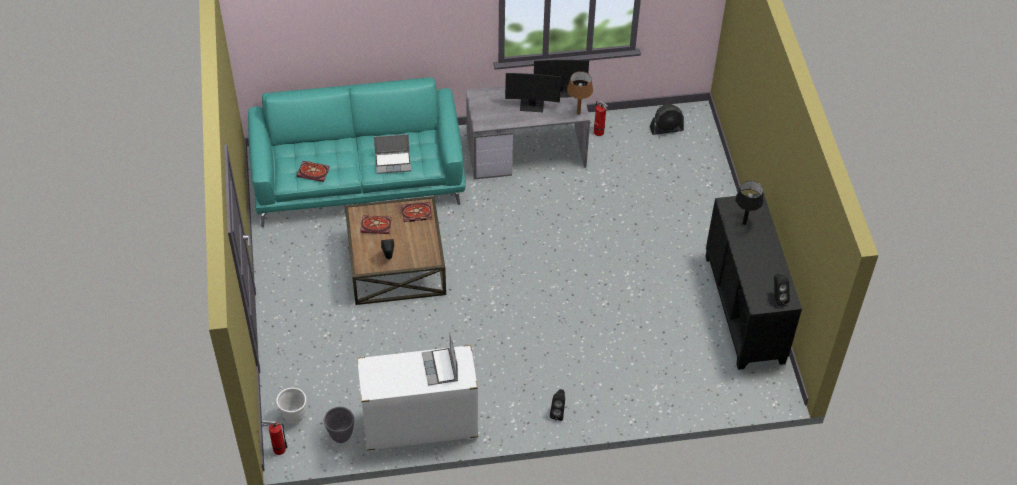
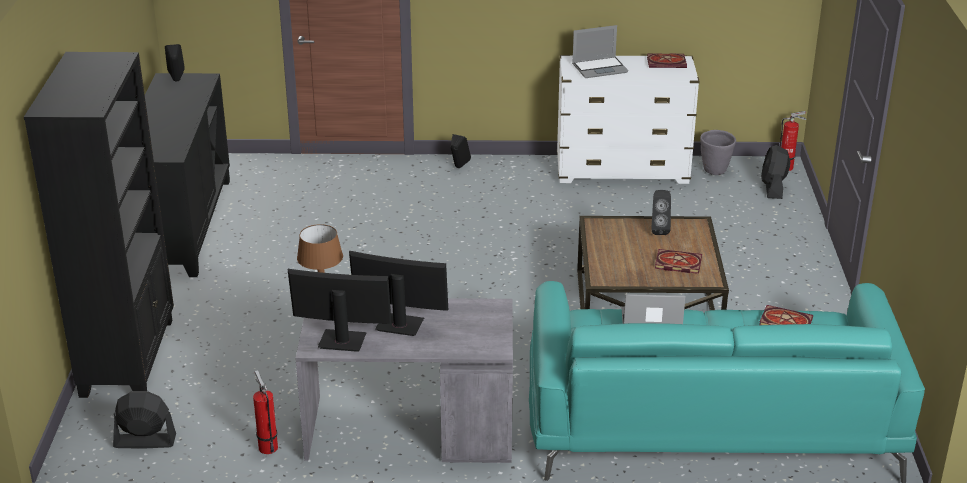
camera: 170 degrees left, 20 degrees down
white planter [276,388,306,424] -> black fan [761,145,790,199]
book [402,202,432,222] -> book moved to [647,53,687,68]
laptop [422,331,458,386] -> laptop turned 75 degrees clockwise [572,25,628,78]
black table lamp [735,181,764,225] -> none
none -> black bookcase [24,52,174,398]

